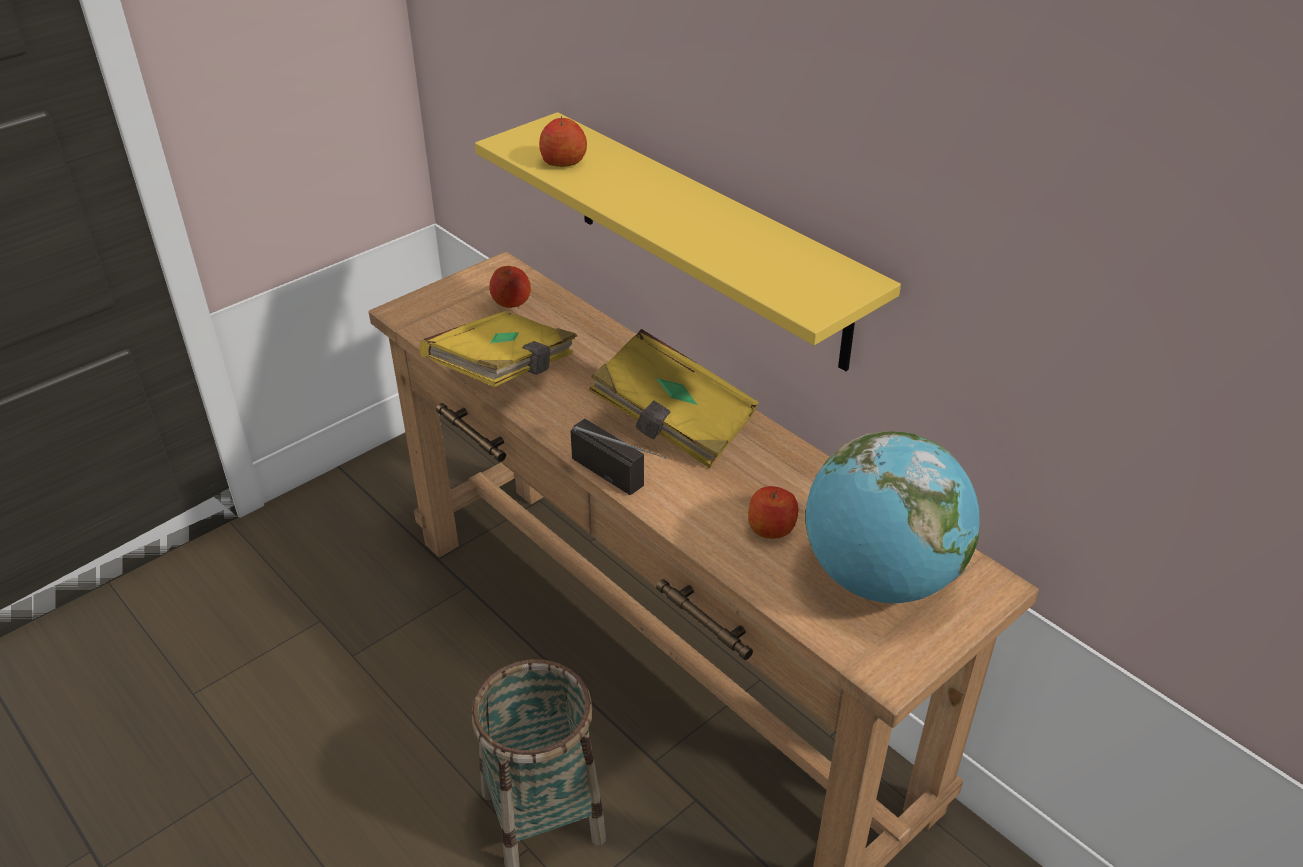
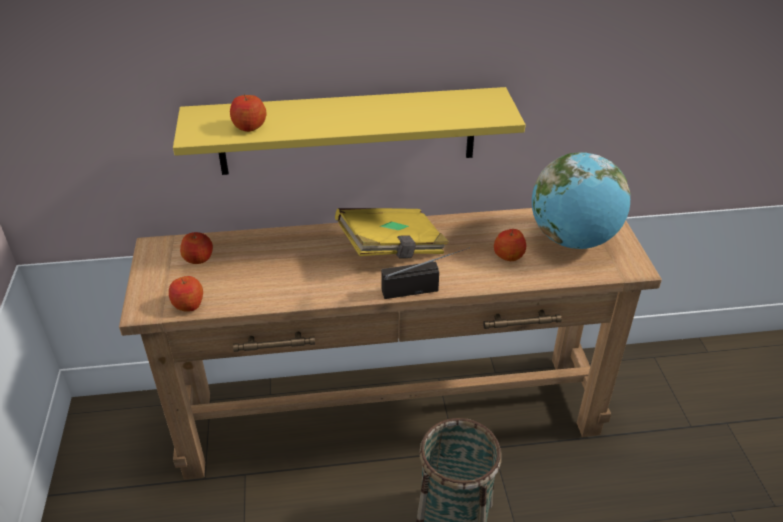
camera: 55 degrees left, 0 degrees up
yellow book [420,311,577,387] -> none
none -> apple [169,276,203,311]

